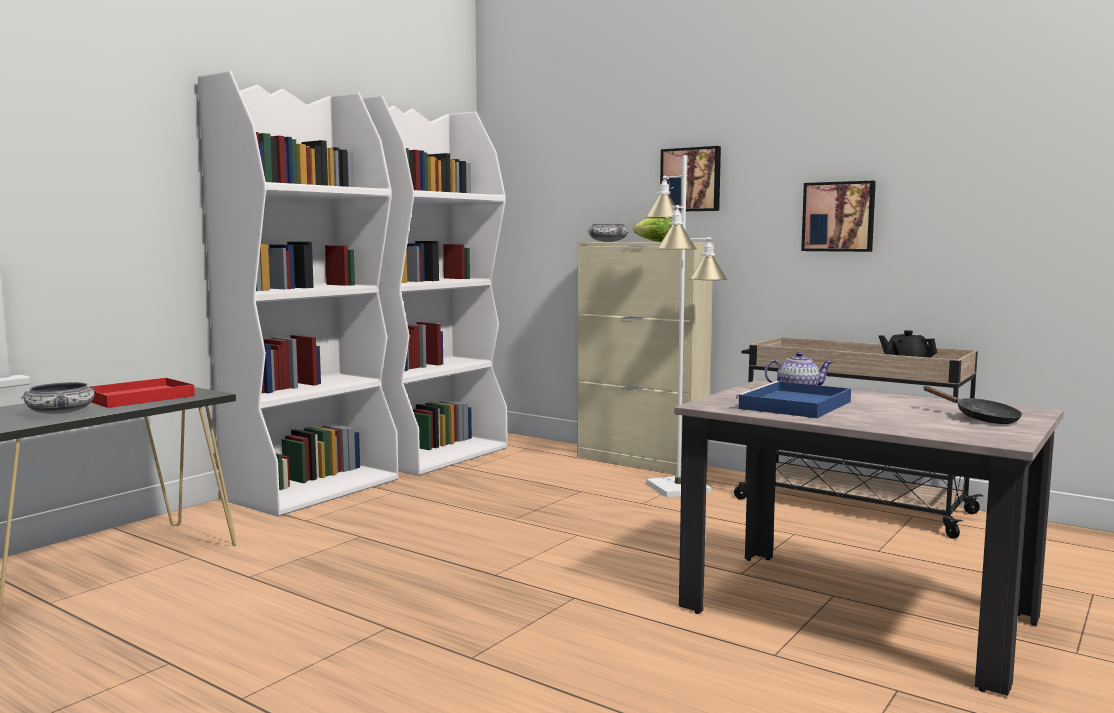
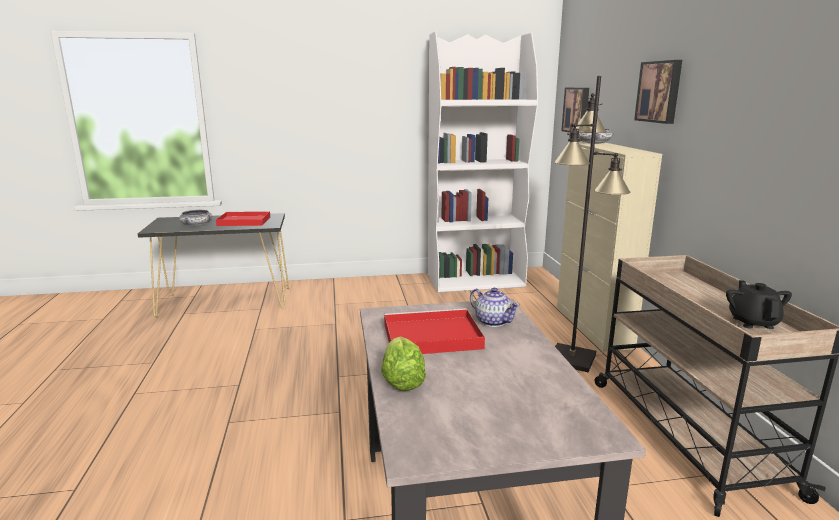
camera: 45 degrees right, 10 degrees up
white bookcase [198,70,398,517] -> none
lettuce [634,218,672,242] -> lettuce moved to [381,337,426,391]
white floor lamp [645,155,727,498] -> black floor lamp [554,76,630,372]
blue tray [735,381,851,418] -> red tray [384,308,485,354]
picture [801,181,876,252] -> picture moved to [561,88,589,133]
black frying pan [923,386,1022,424] -> none

